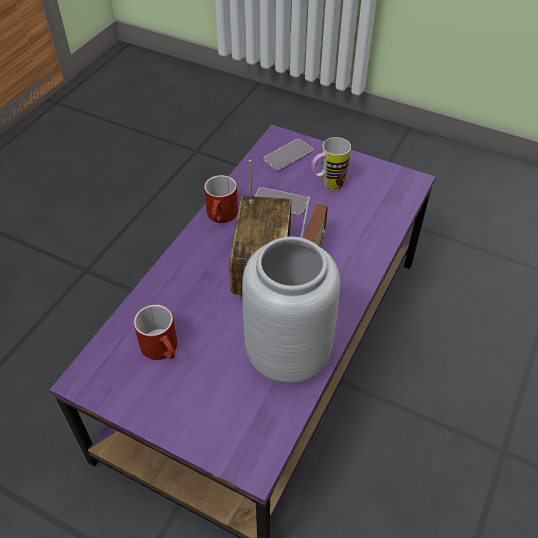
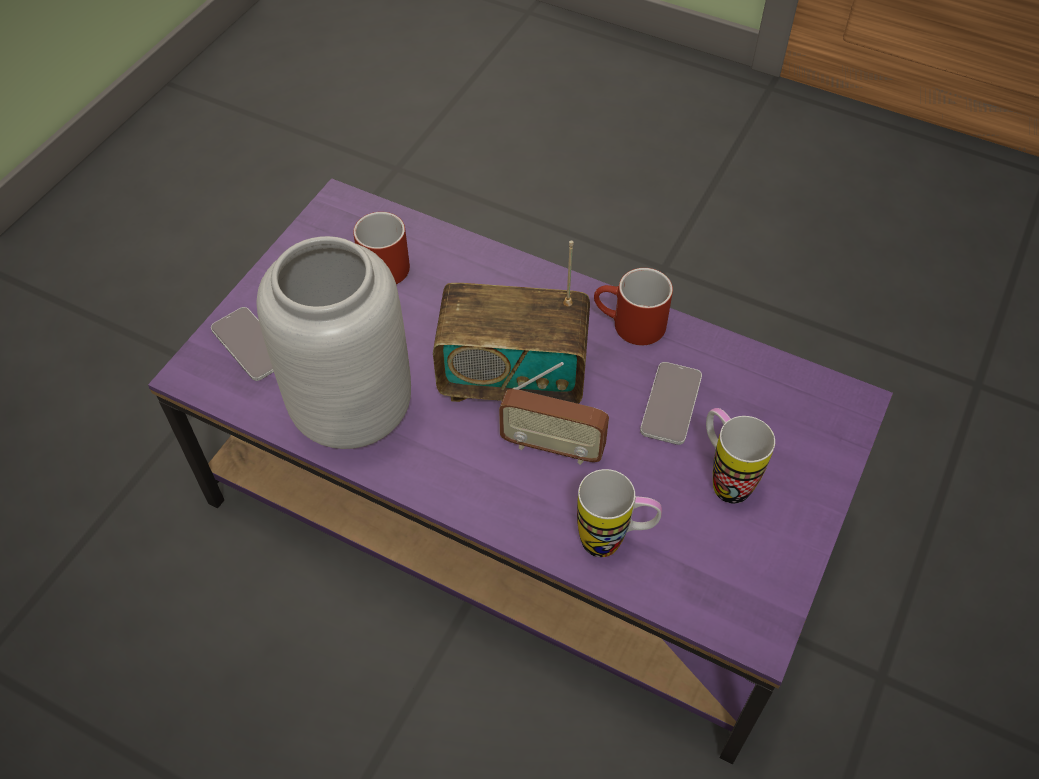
camera: 90 degrees right, 5 degrees up
phone [264,139,313,171] -> phone moved to [211,307,274,381]
none -> mug [577,469,662,557]

